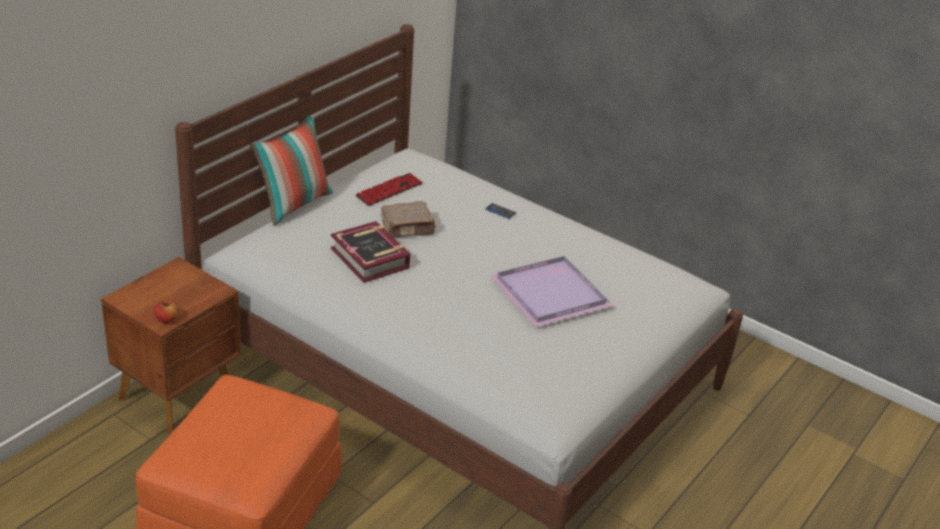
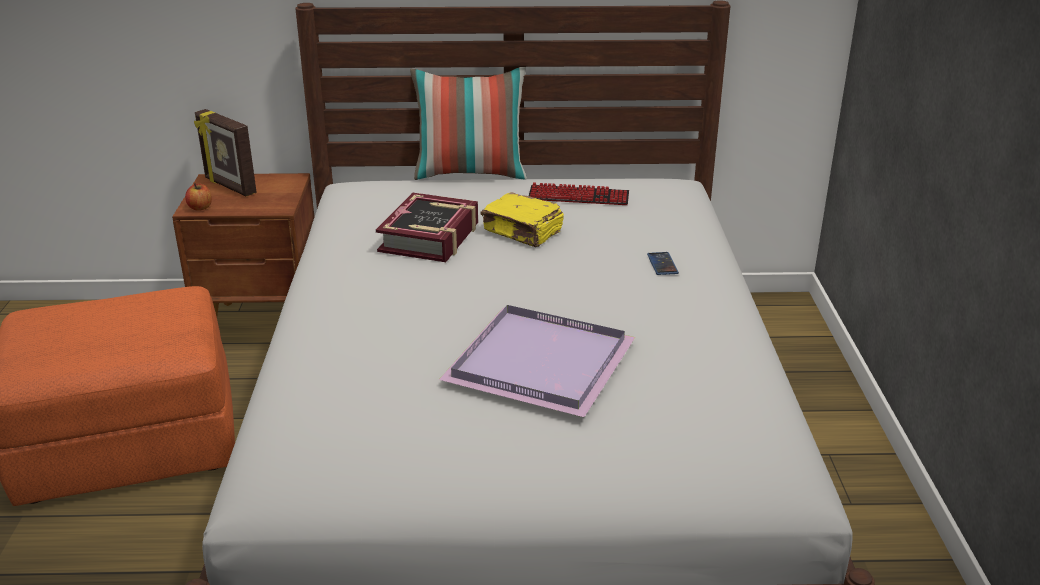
camera: 55 degrees right, 5 degrees down
brown book [381,201,436,237] -> yellow book [481,192,564,247]
none -> picture frame [194,109,257,196]

